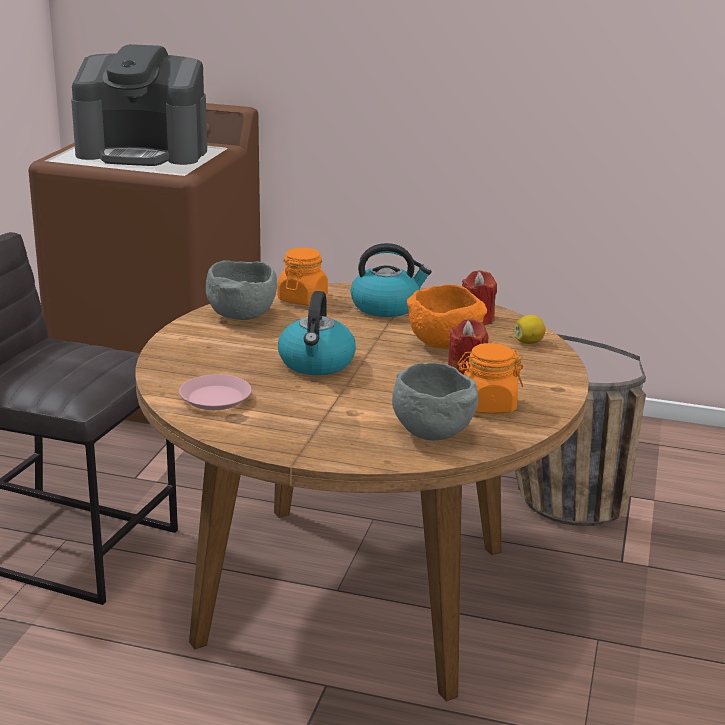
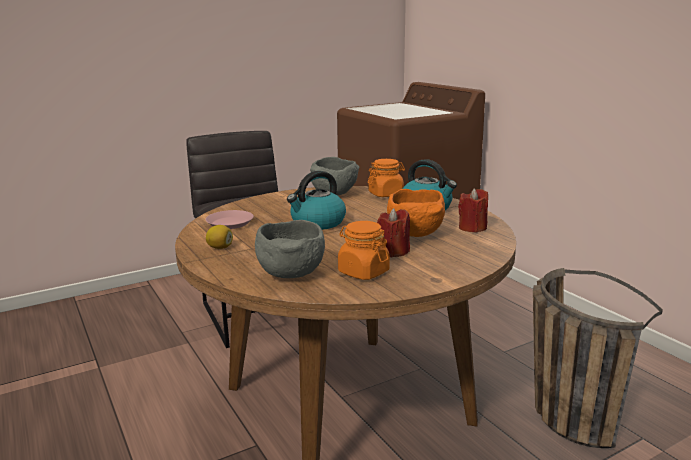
camera: 45 degrees right, 5 degrees down
coffee machine [71,44,207,166] -> none
lemon [514,315,546,344] -> lemon moved to [206,225,233,249]

